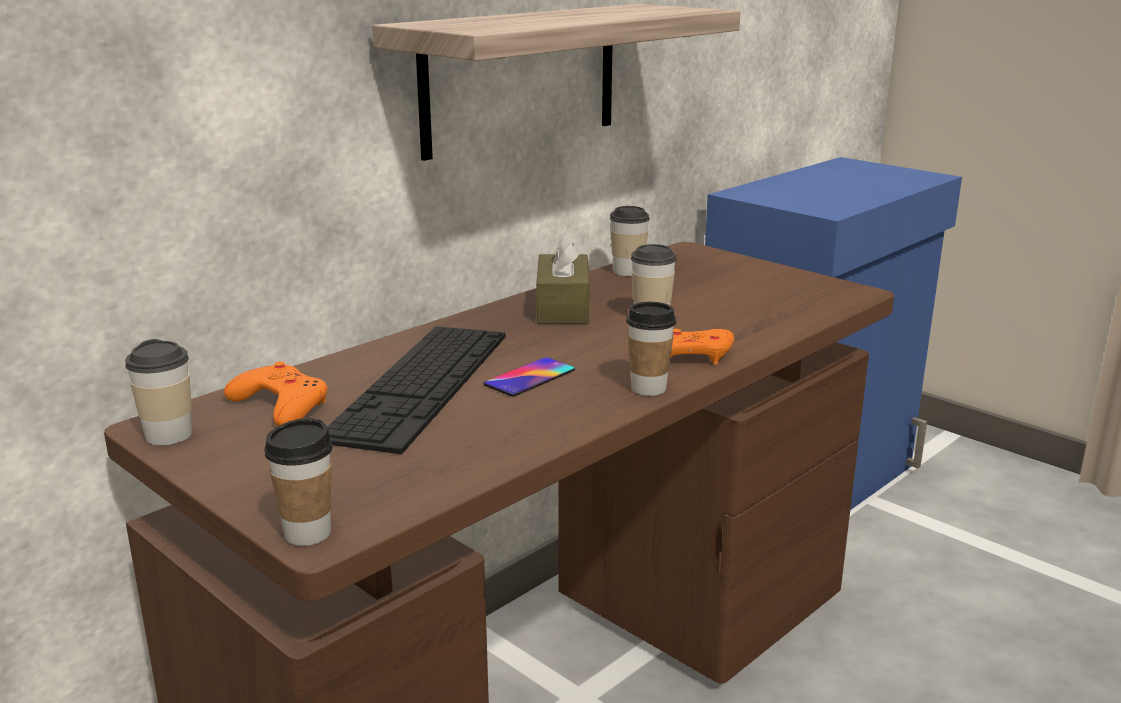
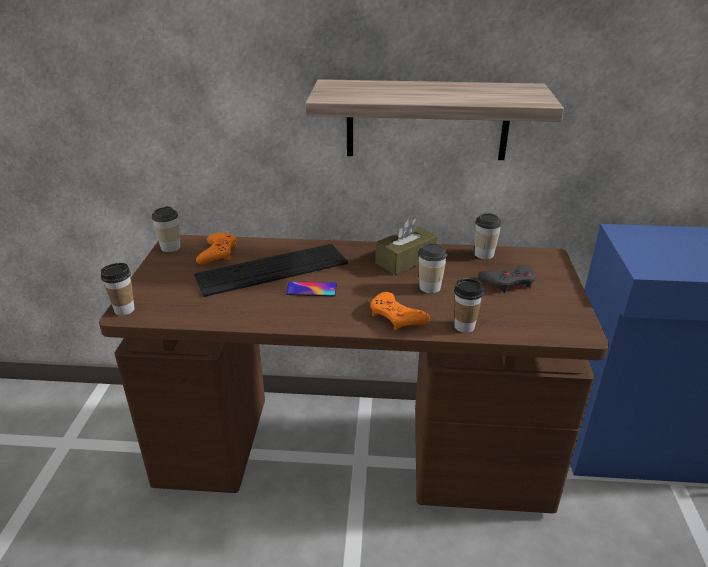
camera: 50 degrees right, 10 degrees up
cup [626,302,676,396] -> cup moved to [454,279,484,333]
none -> grey game controller [478,264,536,293]

